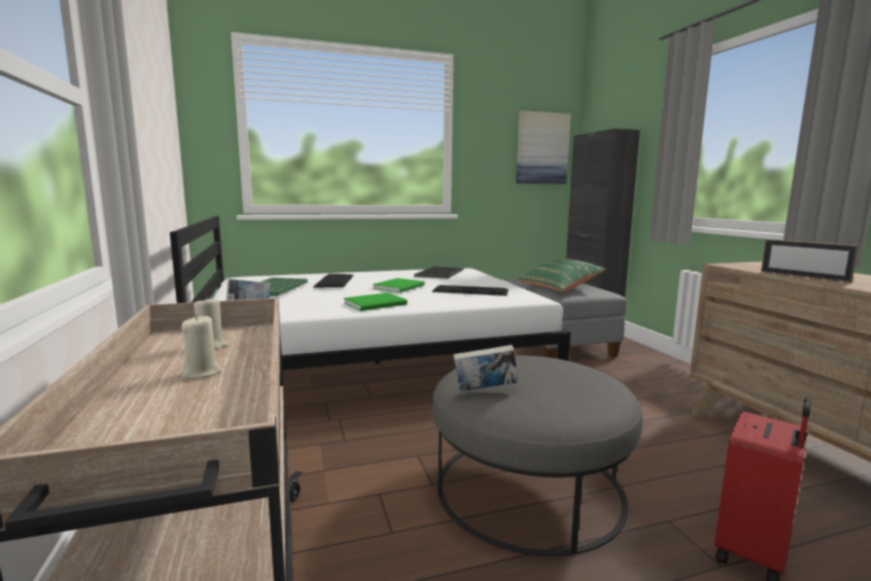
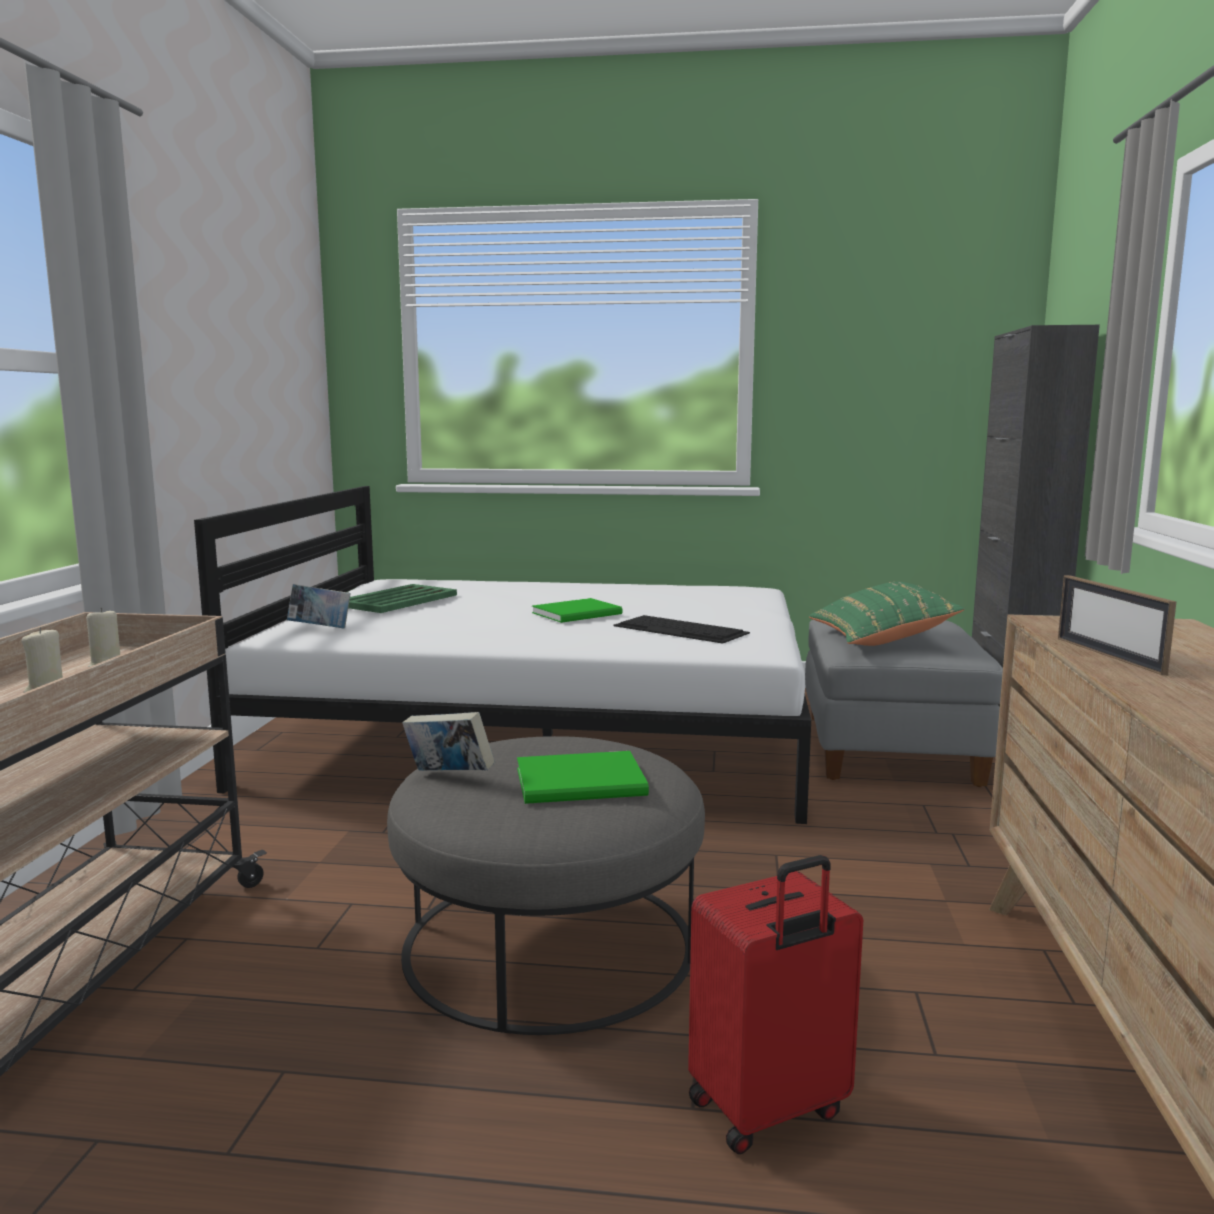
camera: 25 degrees right, 0 degrees up
keyboard [313,274,354,288] -> none
green book [344,293,407,311] -> green book moved to [517,751,649,804]
tray [414,266,464,279] -> none
picture [516,111,571,184] -> none

